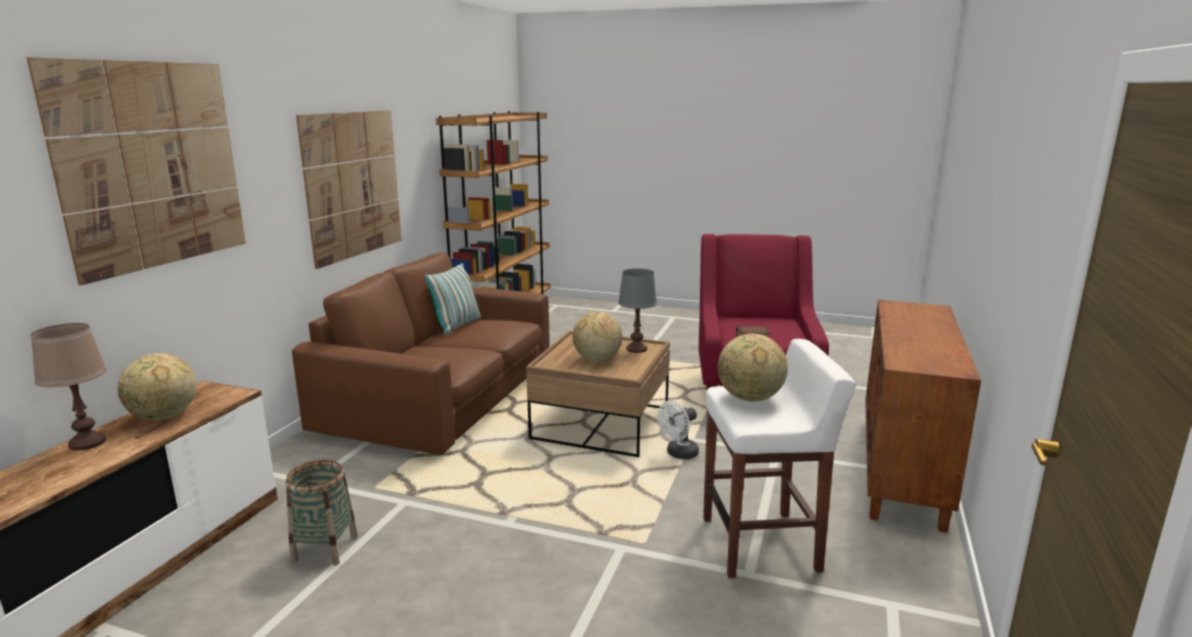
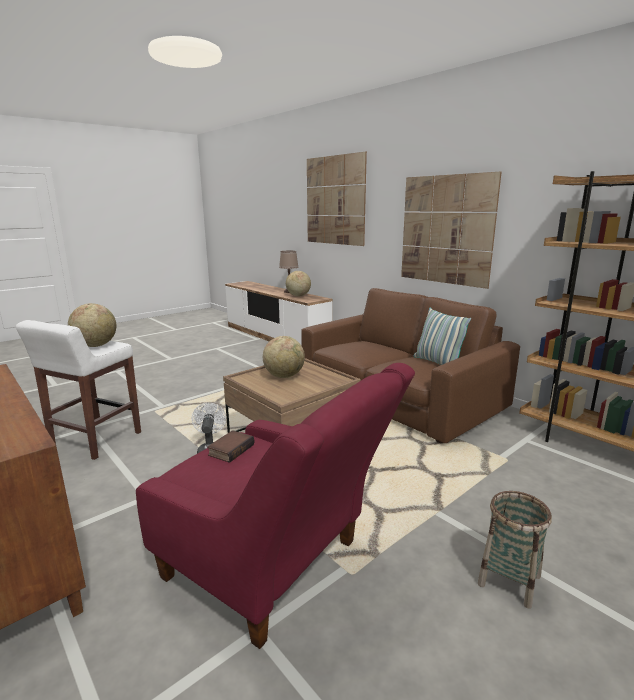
camera: 120 degrees right, 0 degrees up
basket [286,460,358,565] -> basket moved to [478,491,552,609]
grey table lamp [618,269,657,353] -> none

